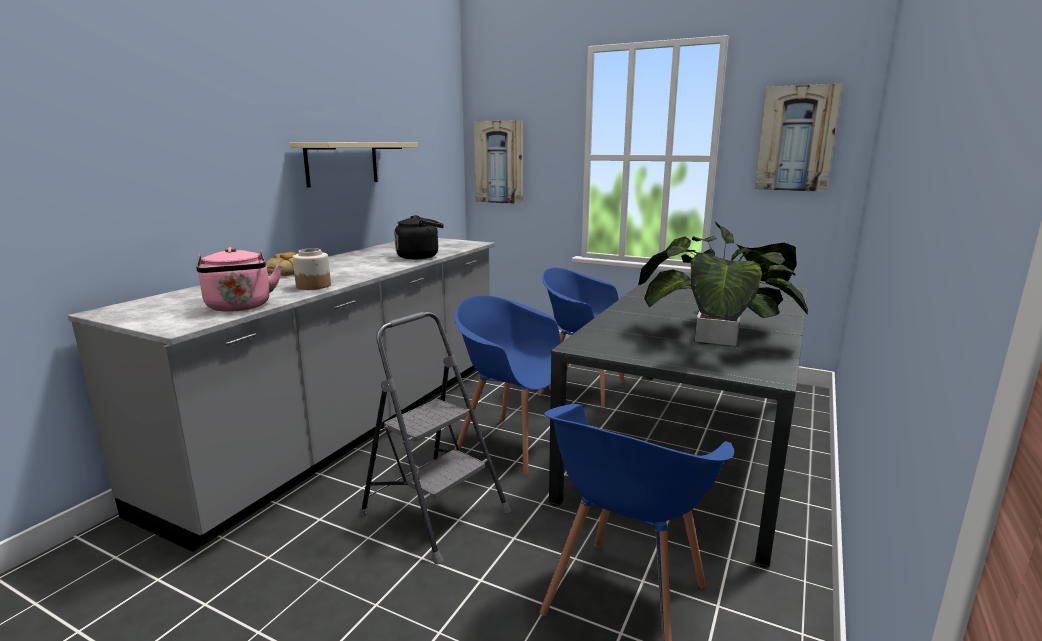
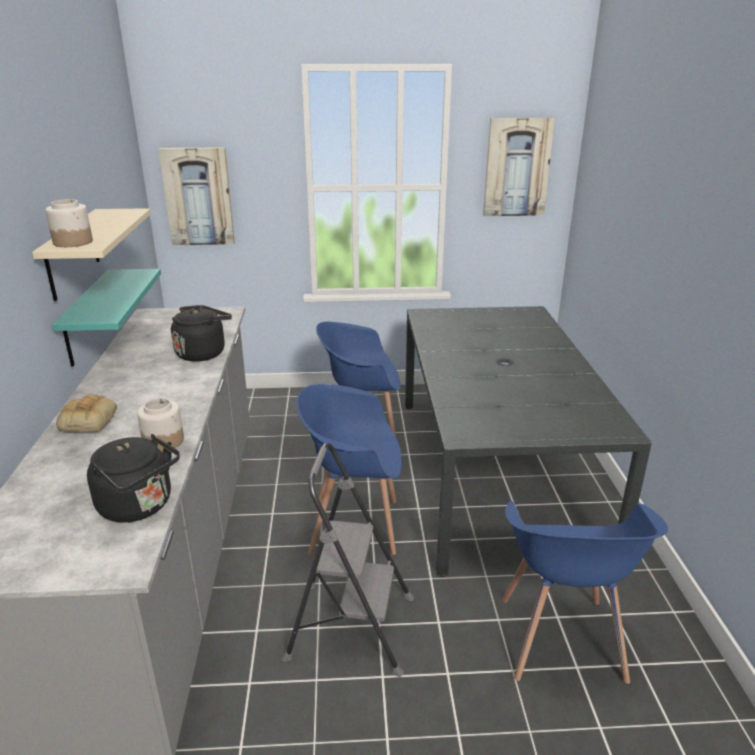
camera: 30 degrees left, 10 degrees up
pink kettle [196,247,281,312] -> black kettle [87,434,180,522]
potted plant [638,222,808,346] -> none
none -> jar [45,199,93,247]
none -> turquoise shelf [52,269,161,367]

